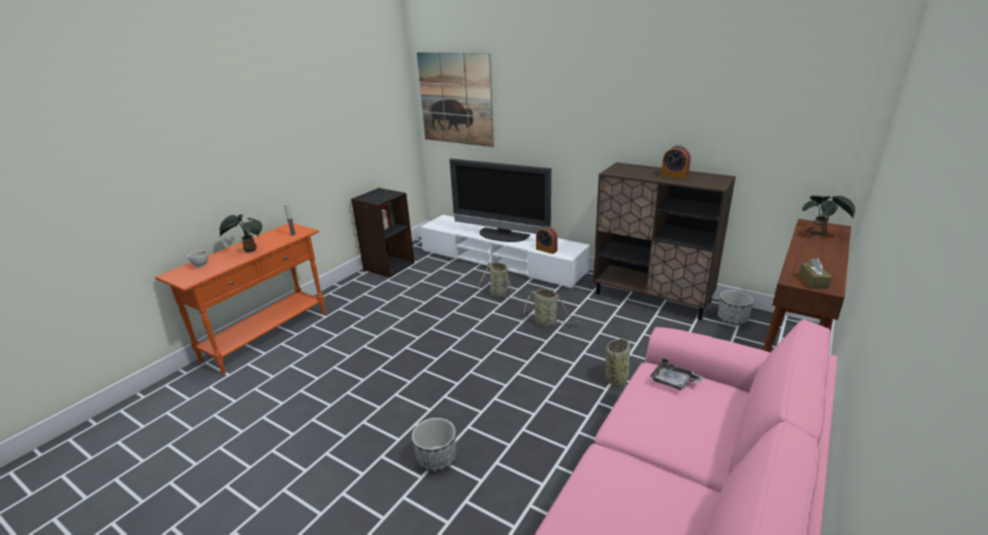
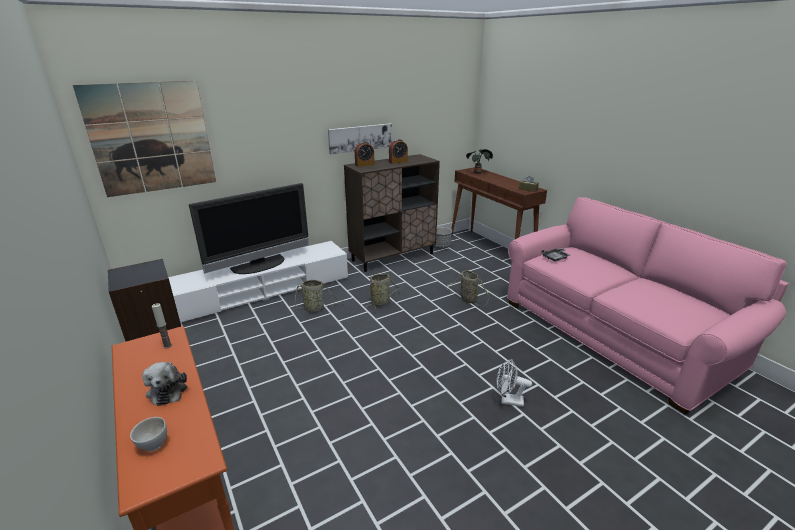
camera: 65 degrees left, 0 degrees up
potted plant [220,214,262,252] -> plush toy [142,362,187,406]
planter [412,418,456,472] -> white fan [497,359,532,407]
alarm clock [536,226,558,254] -> alarm clock moved to [355,141,375,167]
none -> picture [328,123,392,154]

